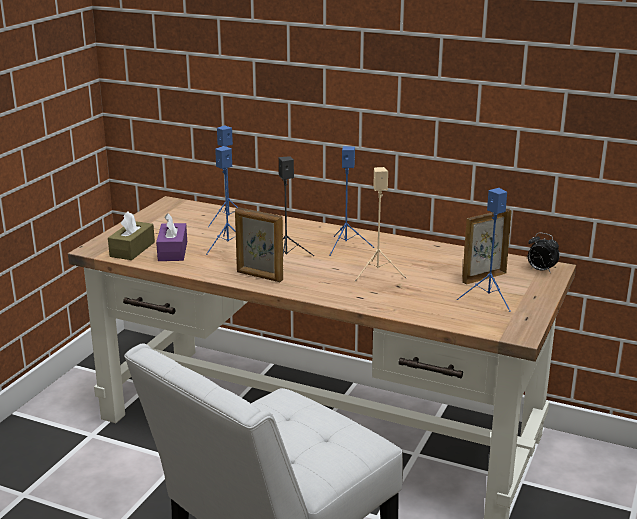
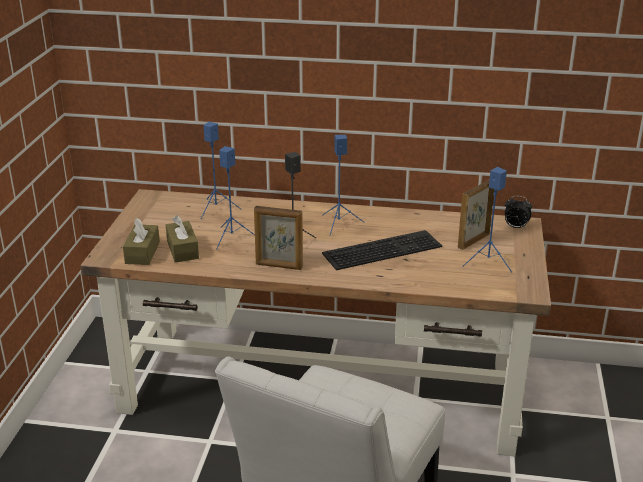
camera: 15 degrees left, 5 degrees up
purple tissue box [156,213,187,261] -> brown tissue box [166,215,199,263]
beige speaker [355,167,406,282] -> keyboard [322,230,442,270]

